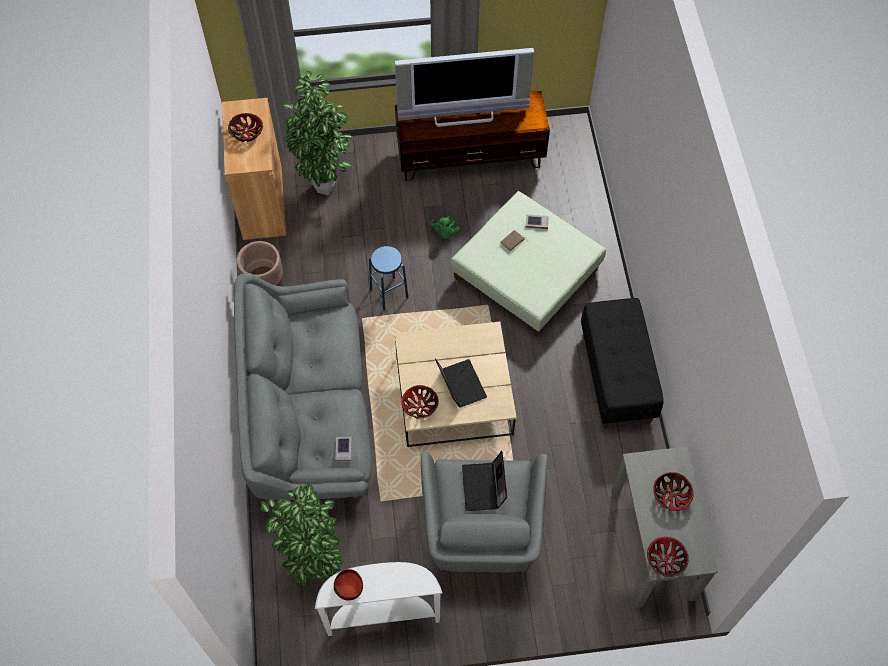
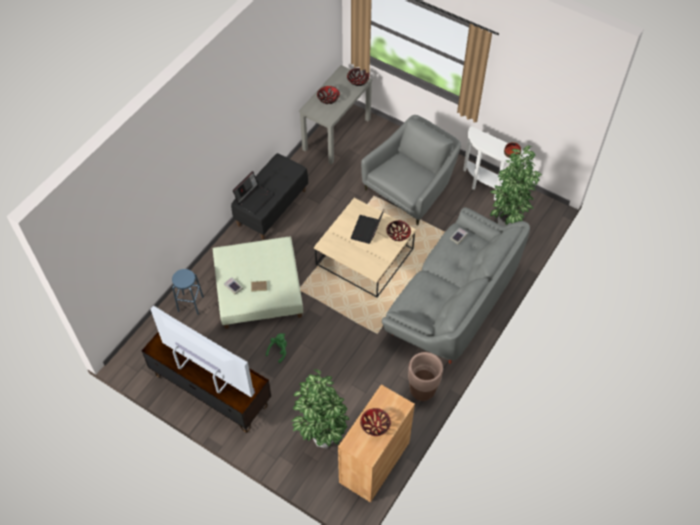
camera: 140 degrees left, 5 degrees down
blue stool [369,246,408,310] -> blue stool moved to [172,269,204,315]
laptop [462,451,507,511] -> laptop moved to [233,171,273,214]

